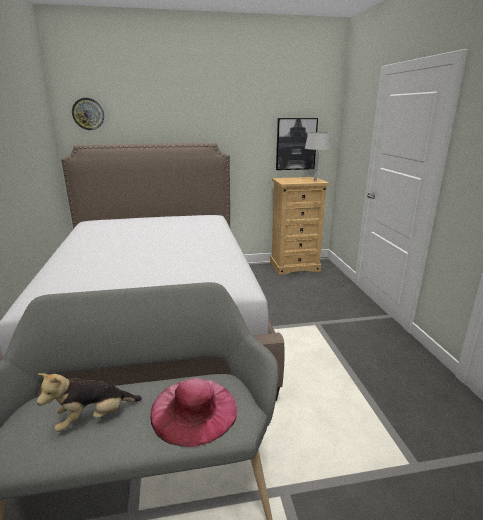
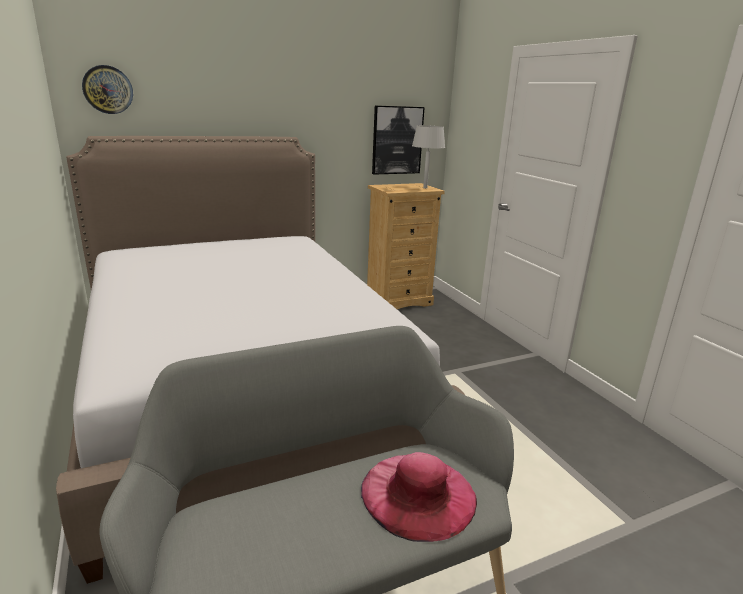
camera: 15 degrees left, 0 degrees up
plush toy [37,373,142,432] -> none

